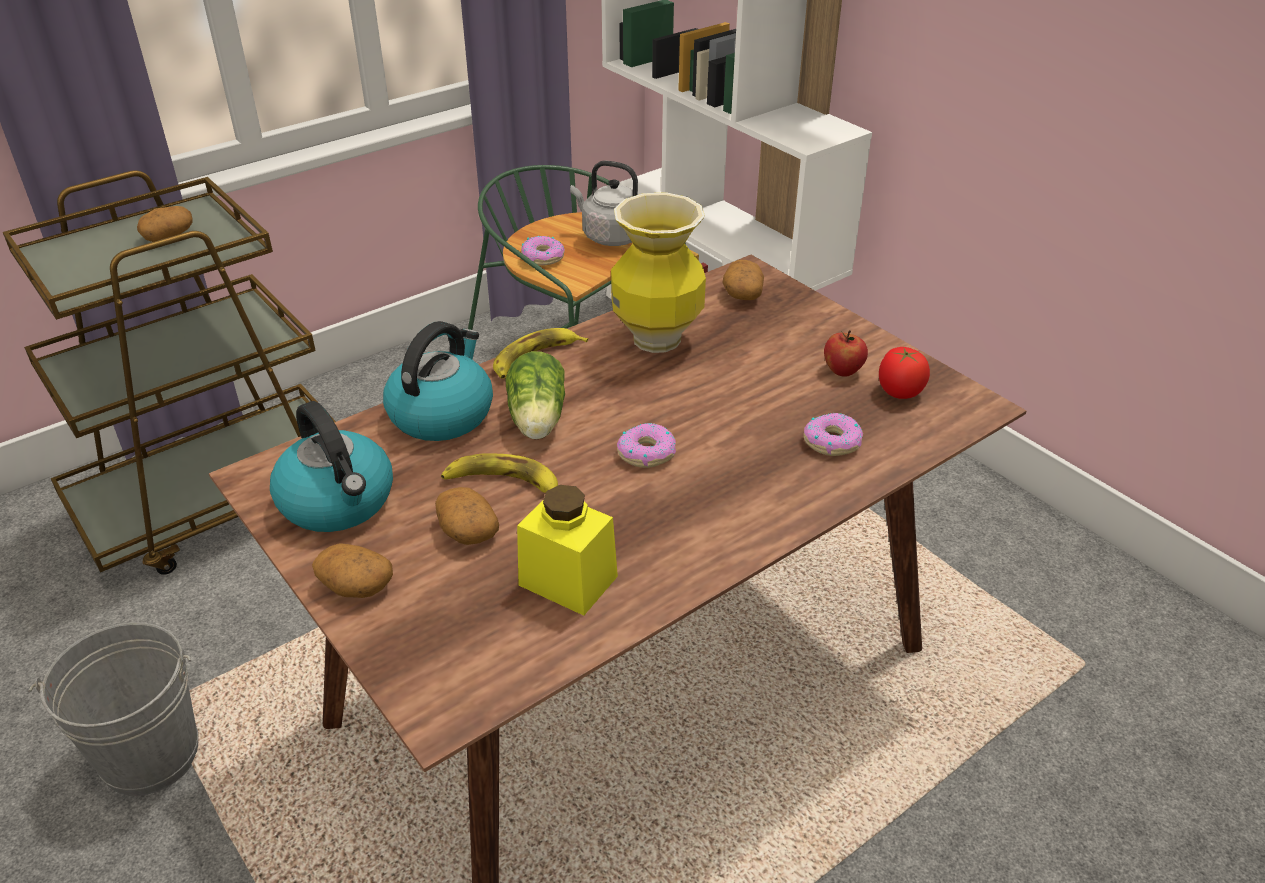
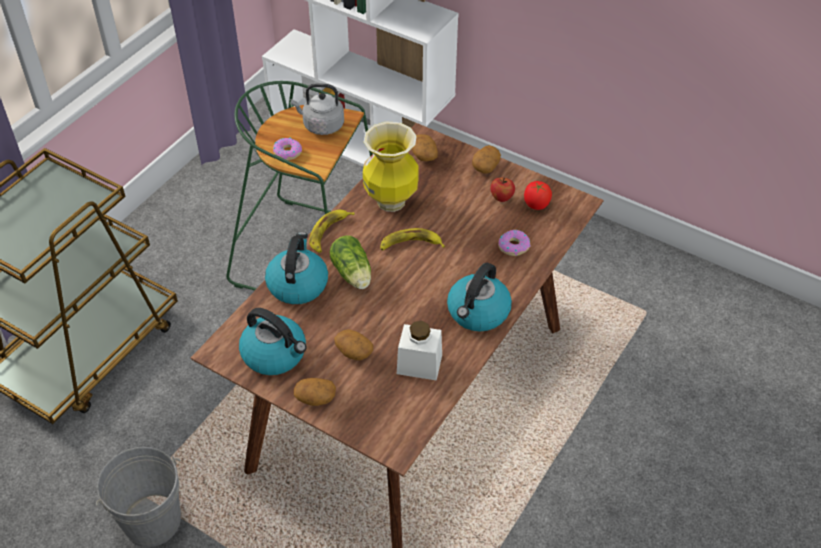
camera: 20 degrees left, 10 degrees up
potato [137,206,193,242] -> potato moved to [472,145,501,173]
banana [441,453,558,493] -> banana moved to [380,228,445,250]
yellow jar [517,485,618,616] -> white jar [397,321,442,381]
donut [617,423,676,468] -> none
none -> kettle [447,263,512,331]

